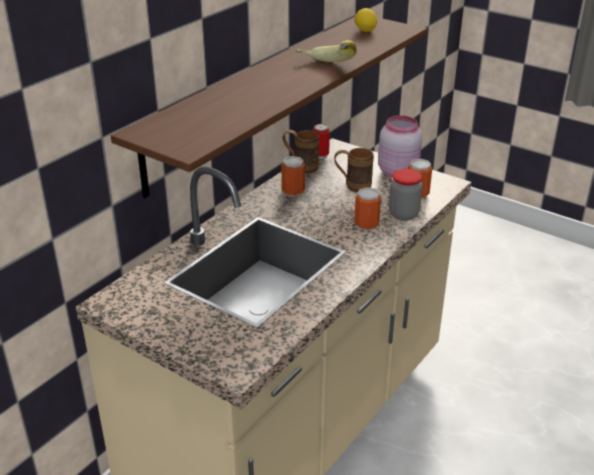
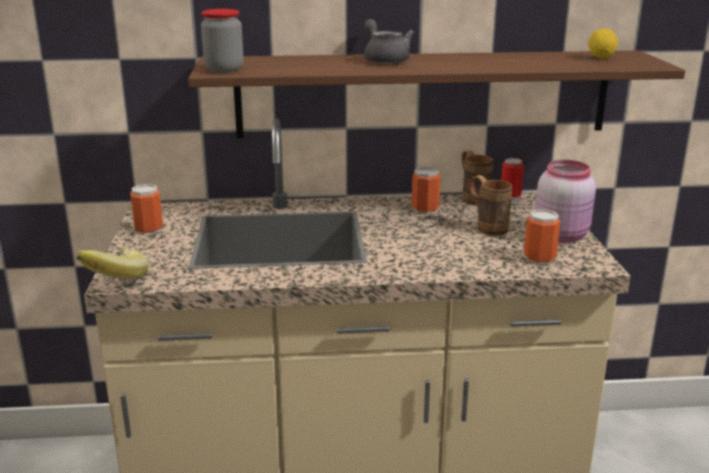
camera: 50 degrees right, 10 degrees down
banana [296,40,357,62] -> banana moved to [76,245,149,279]
can [354,187,381,231] -> can moved to [130,184,163,234]
jar [389,169,423,221] -> jar moved to [201,9,243,73]
none -> grey teapot [364,19,414,64]

